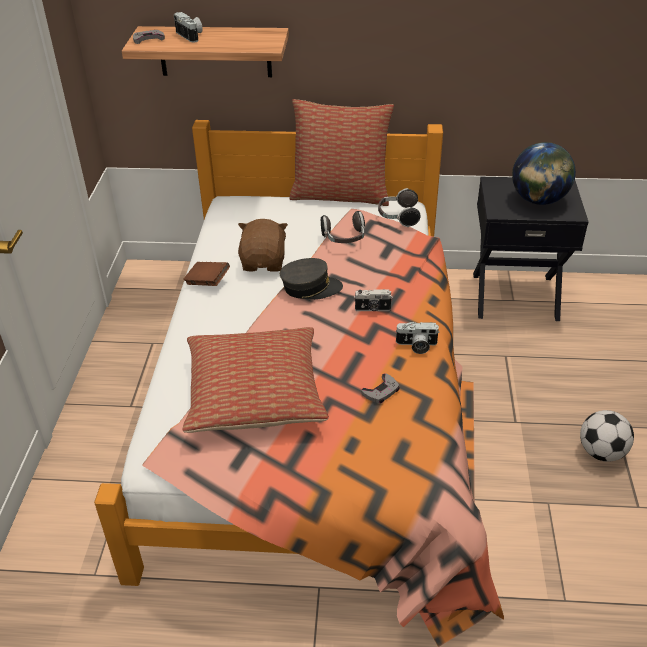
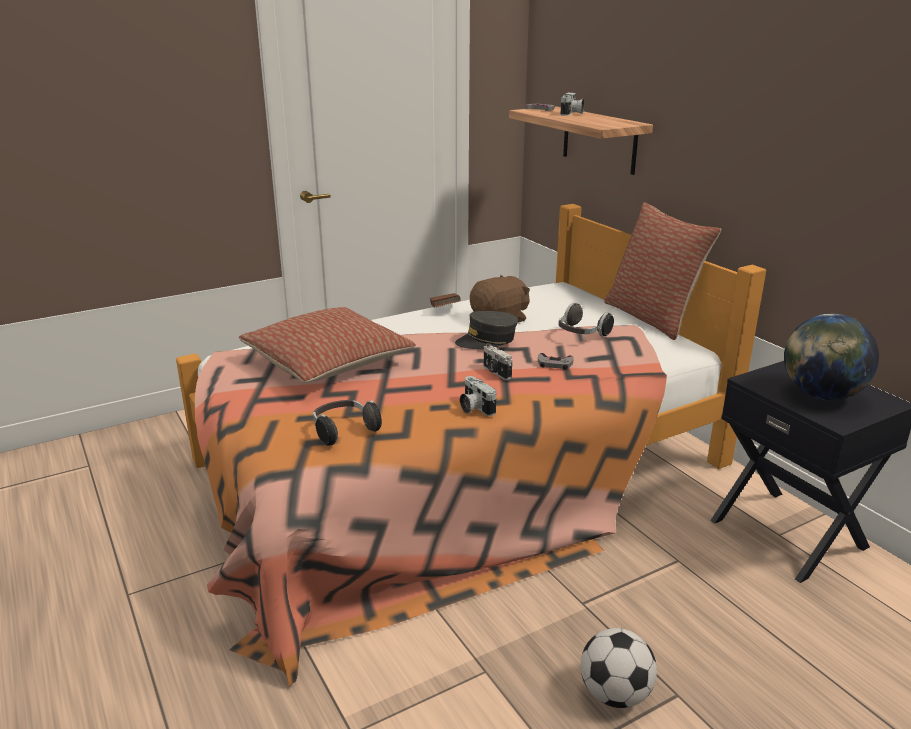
camera: 55 degrees right, 15 degrees down
grey cap [280,258,343,300] -> grey cap turned 105 degrees clockwise [455,311,518,349]
grey game controller [362,373,400,403] -> grey game controller moved to [538,353,574,369]
headphones [378,188,420,227] -> headphones moved to [313,400,382,446]

